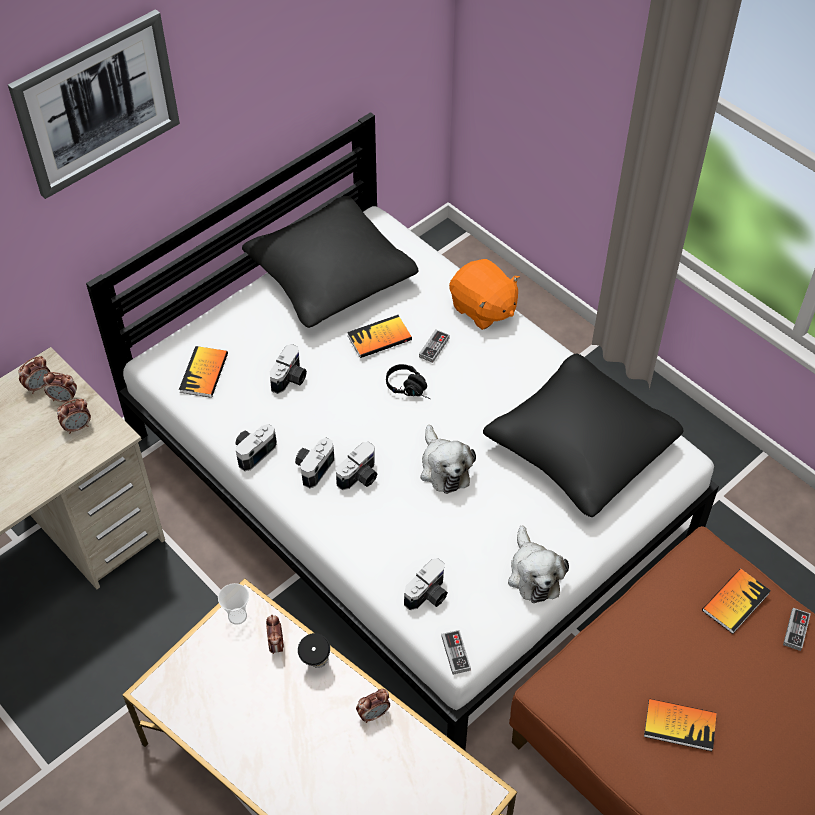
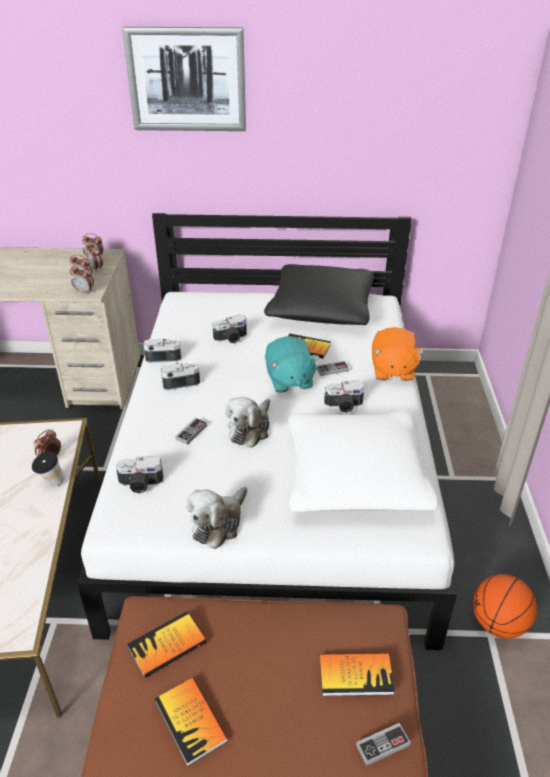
camera: 45 degrees right, 15 degrees down
book [179,346,228,398] -> book moved to [127,611,206,678]
cup [218,583,249,625] -> none
camera [336,442,378,490] -> camera moved to [324,381,365,413]
alarm clock [356,689,390,723] -> alarm clock moved to [71,265,94,294]
black headphones [386,364,430,399] -> turquoise plush toy [265,337,320,393]
game controller [441,630,471,675] -> game controller moved to [175,418,207,445]
black pillow [483,354,684,517] -> white pillow [288,411,439,512]
none -> basketball [473,574,537,639]

